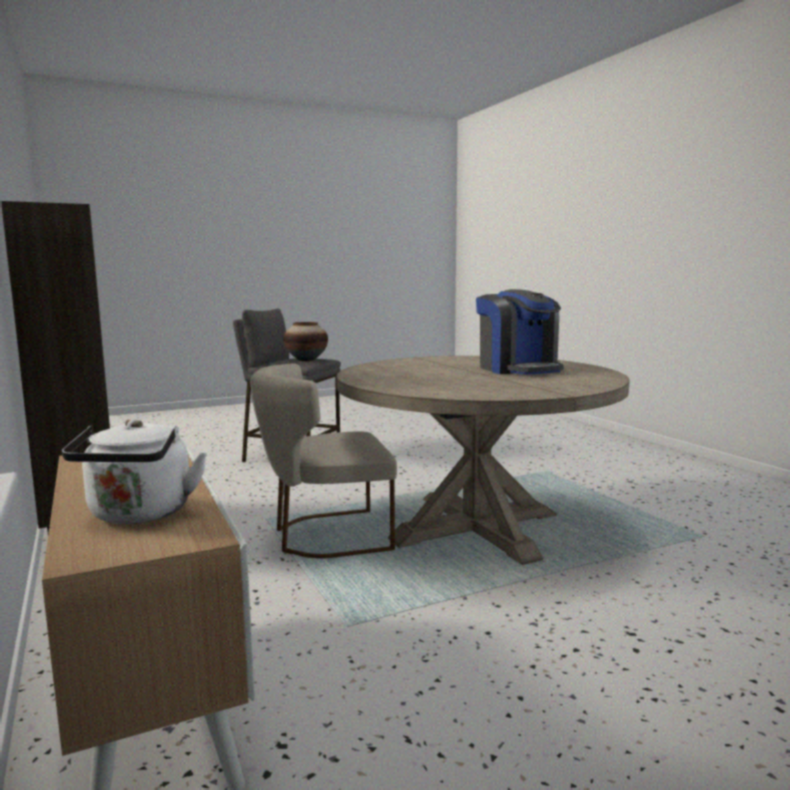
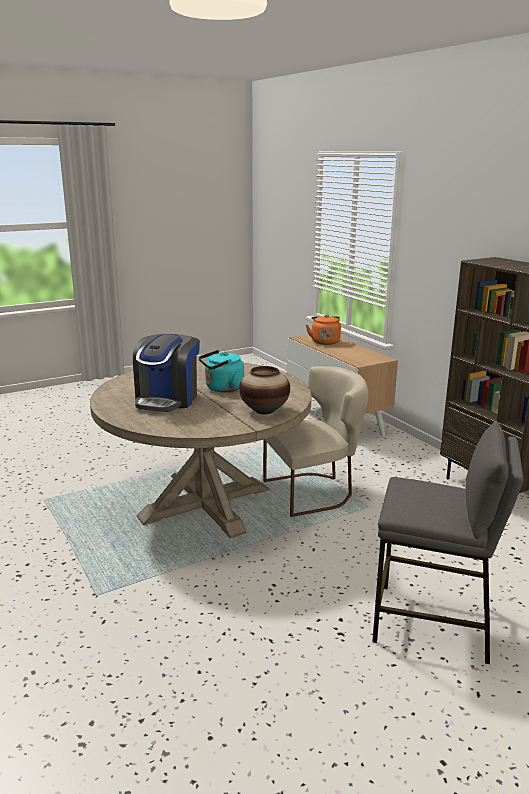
camera: 175 degrees right, 10 degrees up
white kettle [62,419,207,524] -> orange kettle [306,315,341,345]
vase [283,322,328,361] -> vase moved to [239,366,290,415]
coffee machine [476,289,564,375] -> coffee machine turned 135 degrees counterclockwise [133,334,200,412]
none -> turquoise kettle [199,350,244,392]

